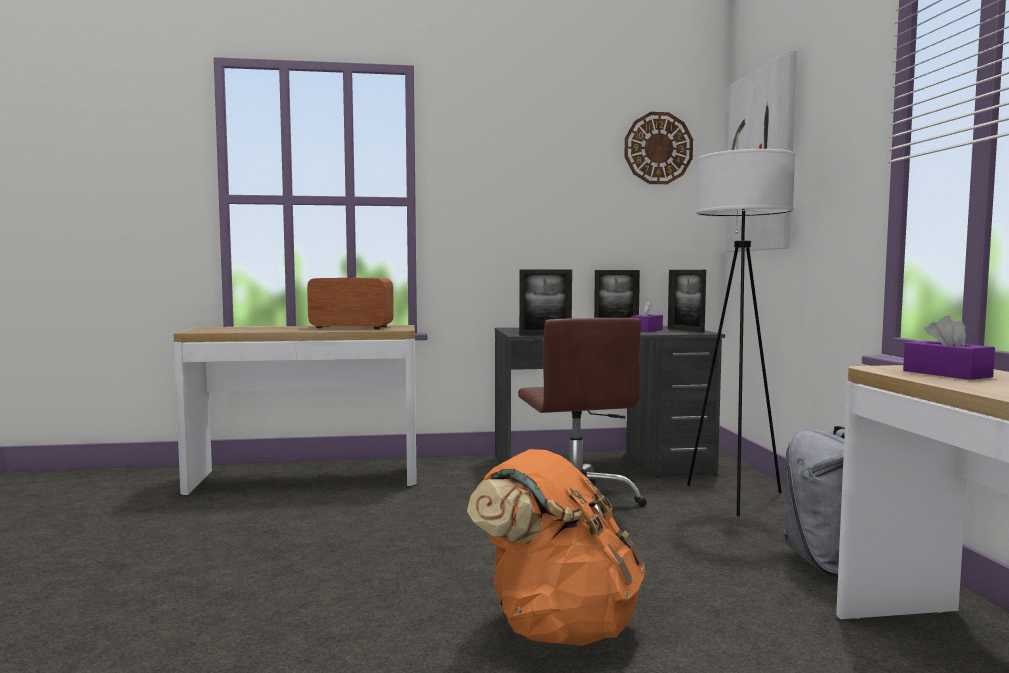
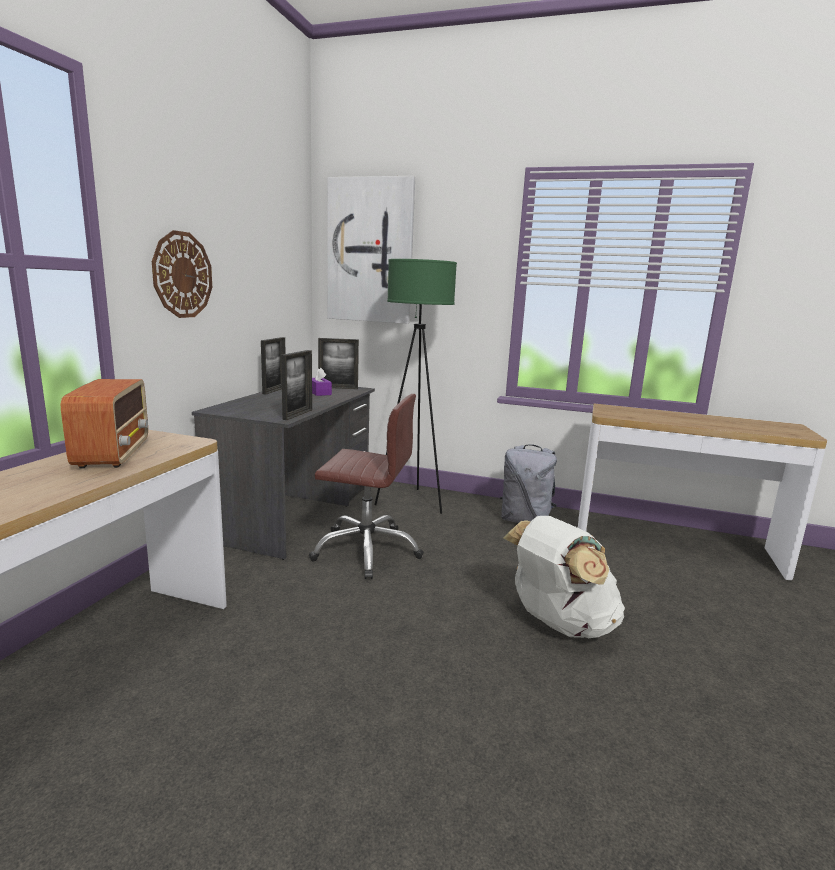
camera: 65 degrees left, 10 degrees up
radio [307,278,394,329] -> radio turned 135 degrees clockwise [61,379,148,469]
orange backpack [467,449,645,646] -> white backpack [503,516,625,638]
wall clock [625,112,693,184] -> wall clock moved to [152,230,212,318]
white floor lamp [687,149,796,516] -> green floor lamp [374,259,457,514]
purple tissue box [903,316,995,380] -> none

